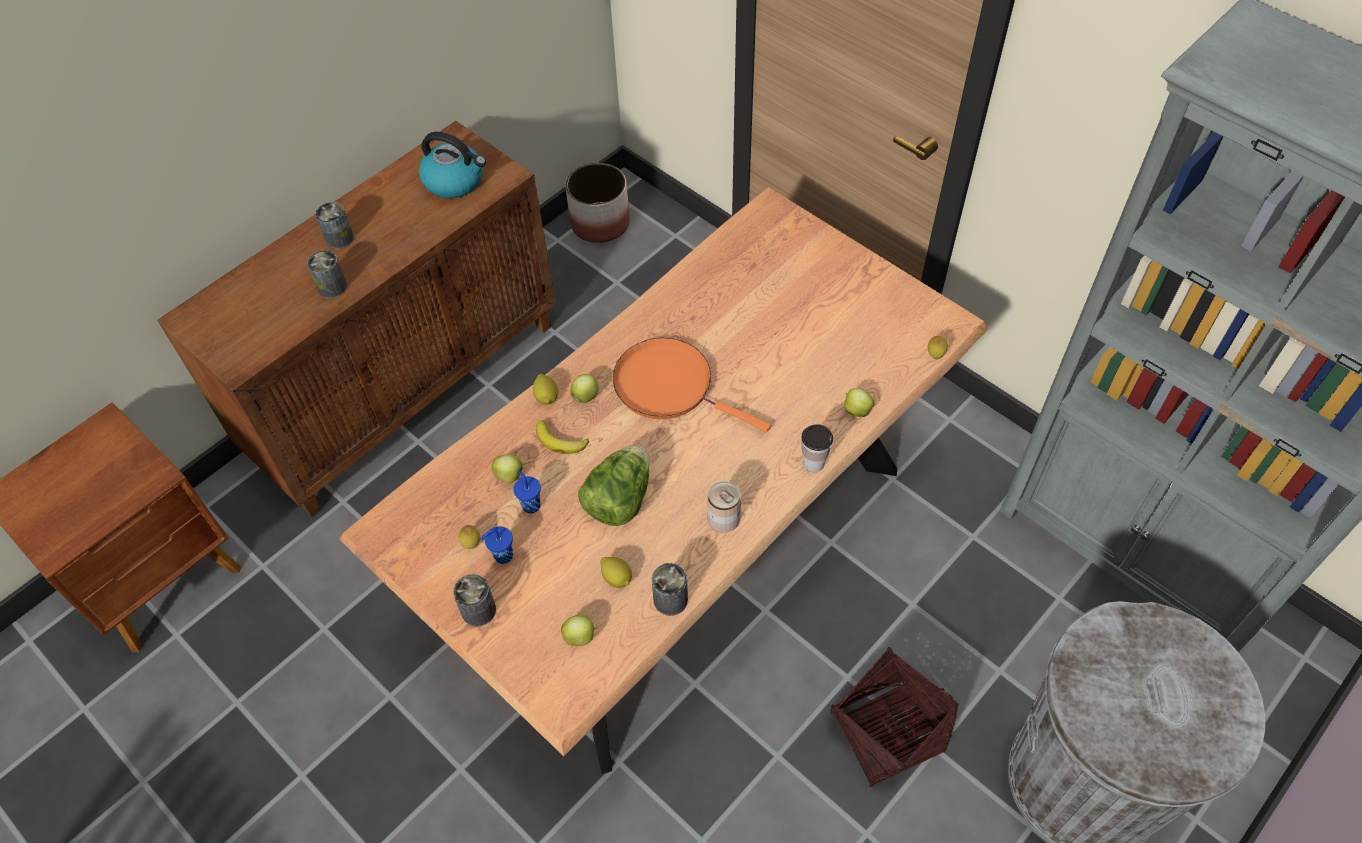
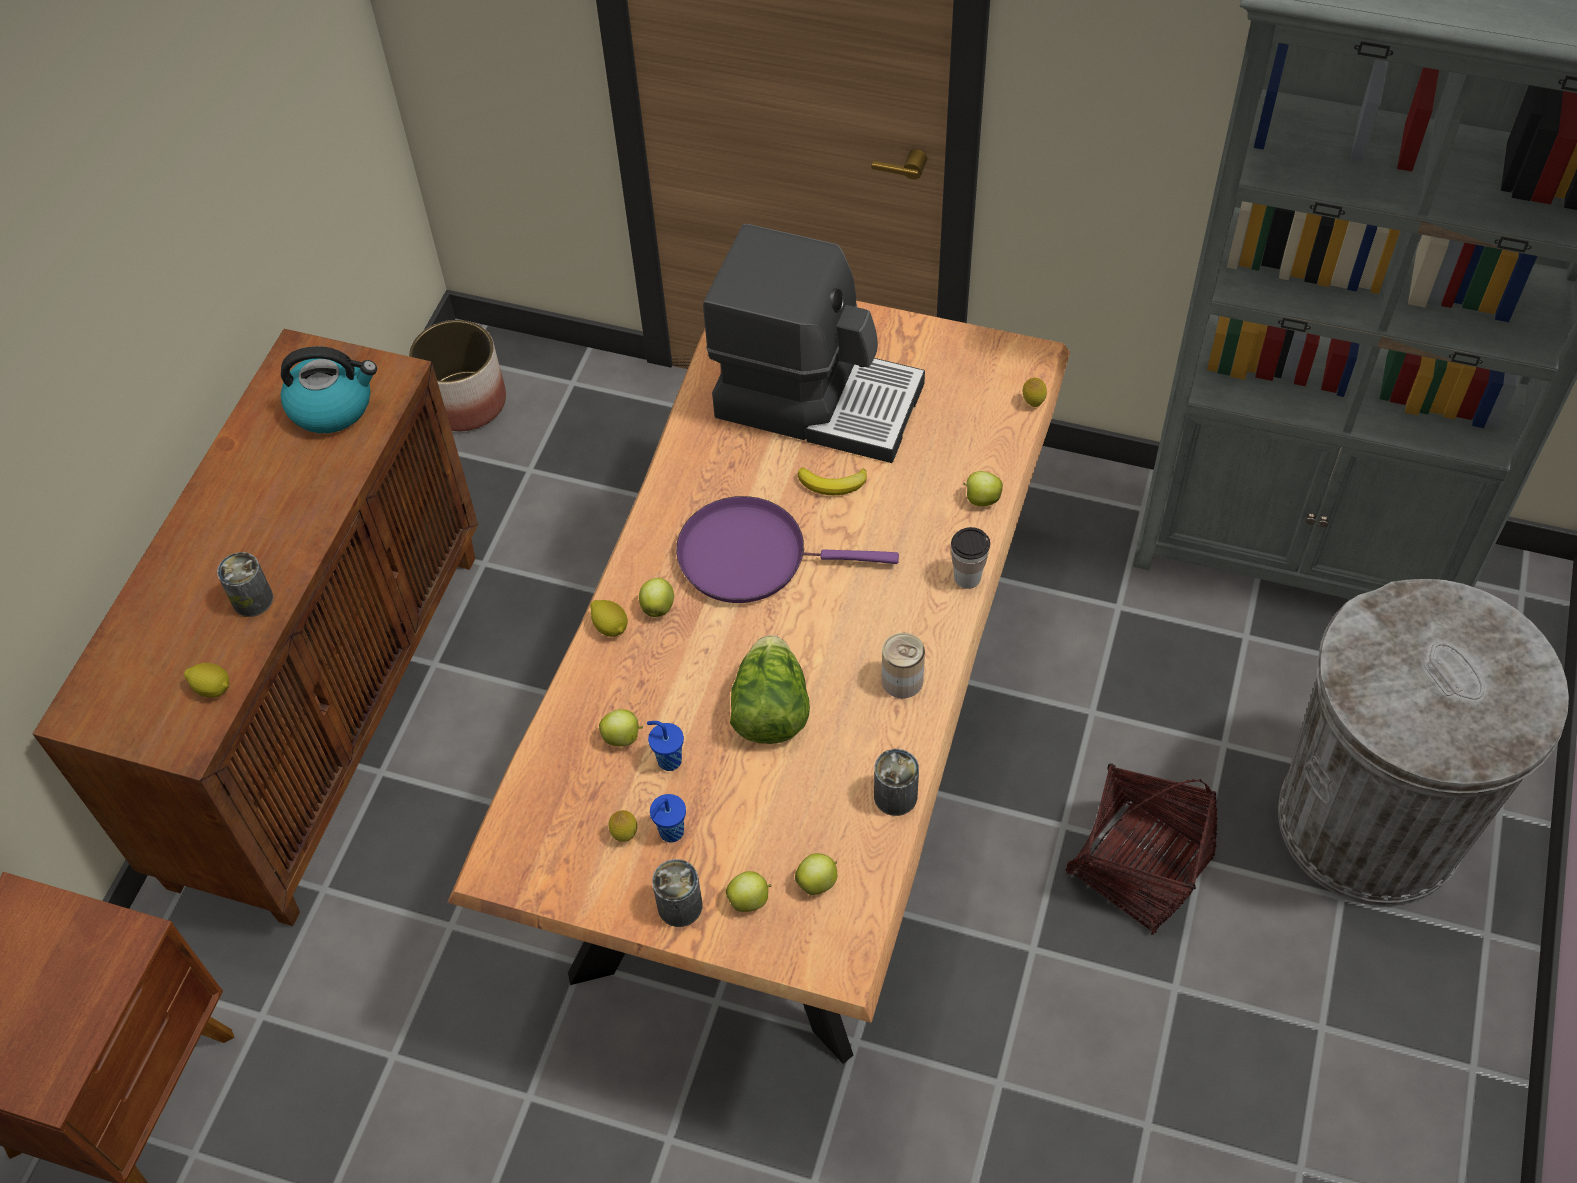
camera: 25 degrees left, 0 degrees up
can [315,202,354,249] -> none
banana [536,420,589,454] -> banana moved to [798,468,867,495]
lemon [600,557,632,588] -> lemon moved to [184,663,229,698]
orange frying pan [613,338,771,432] -> purple frying pan [676,496,899,603]
none -> coffee machine [703,224,925,463]
none -> apple [726,871,771,912]

